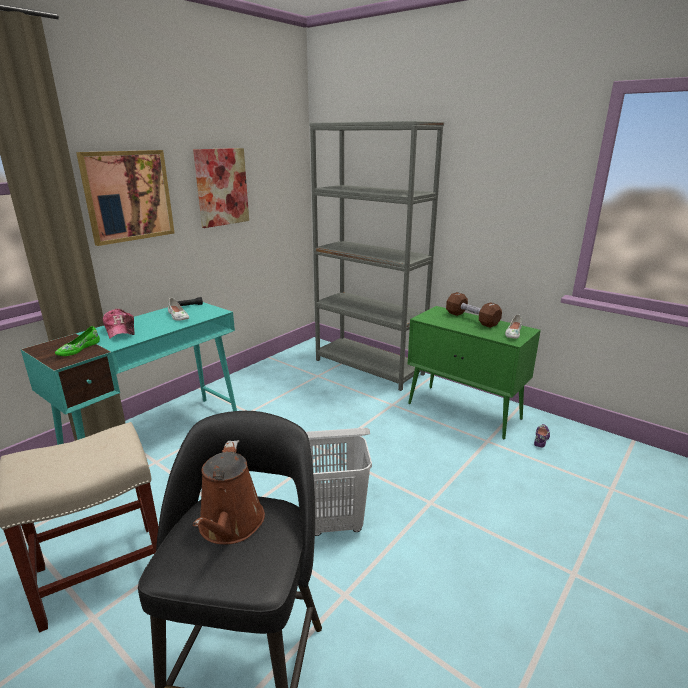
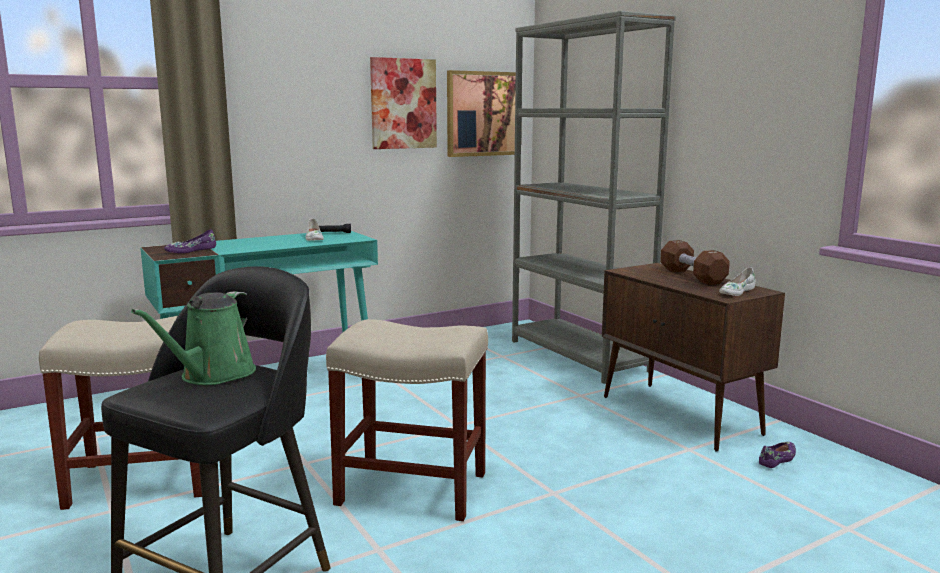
camera: 20 degrees right, 10 degrees down
green shoe [55,326,100,356] -> purple shoe [164,229,216,253]
picture [76,150,174,246] -> picture moved to [447,70,516,157]
cap [103,309,134,339] -> none
brown watering can [193,440,265,544] -> green watering can [131,291,256,385]
white laundry basket [306,428,372,536] -> beige stool [326,319,488,521]
green cabinet [408,306,541,439] -> brown cabinet [602,263,785,452]

